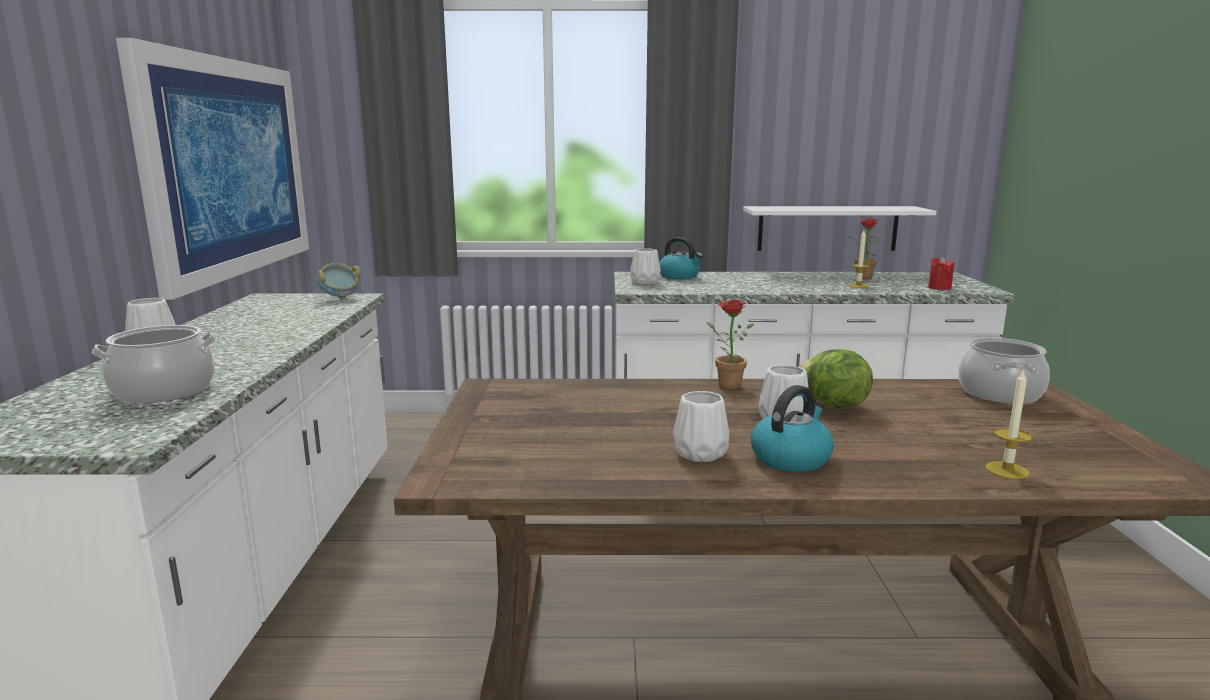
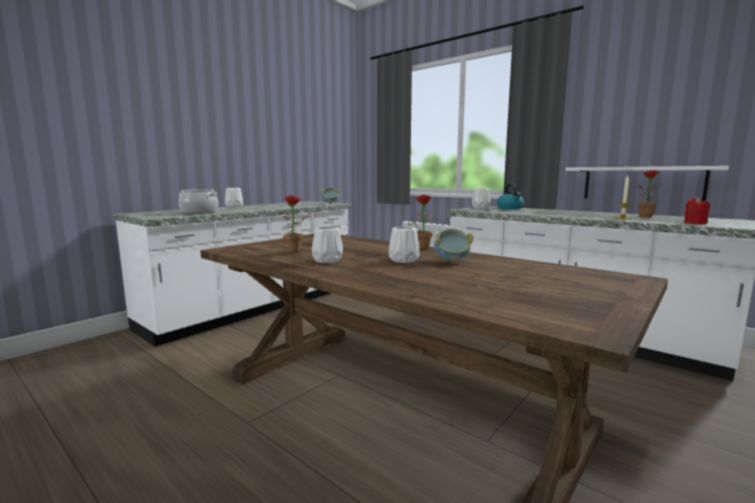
camera: 40 degrees right, 5 degrees down
picture [116,38,309,300] -> none
kettle [751,385,834,472] -> none
lettuce [799,349,873,408] -> bowl [434,229,473,262]
cooking pot [958,338,1050,404] -> none
candle [985,369,1032,479] -> none
none -> potted plant [279,195,308,253]

